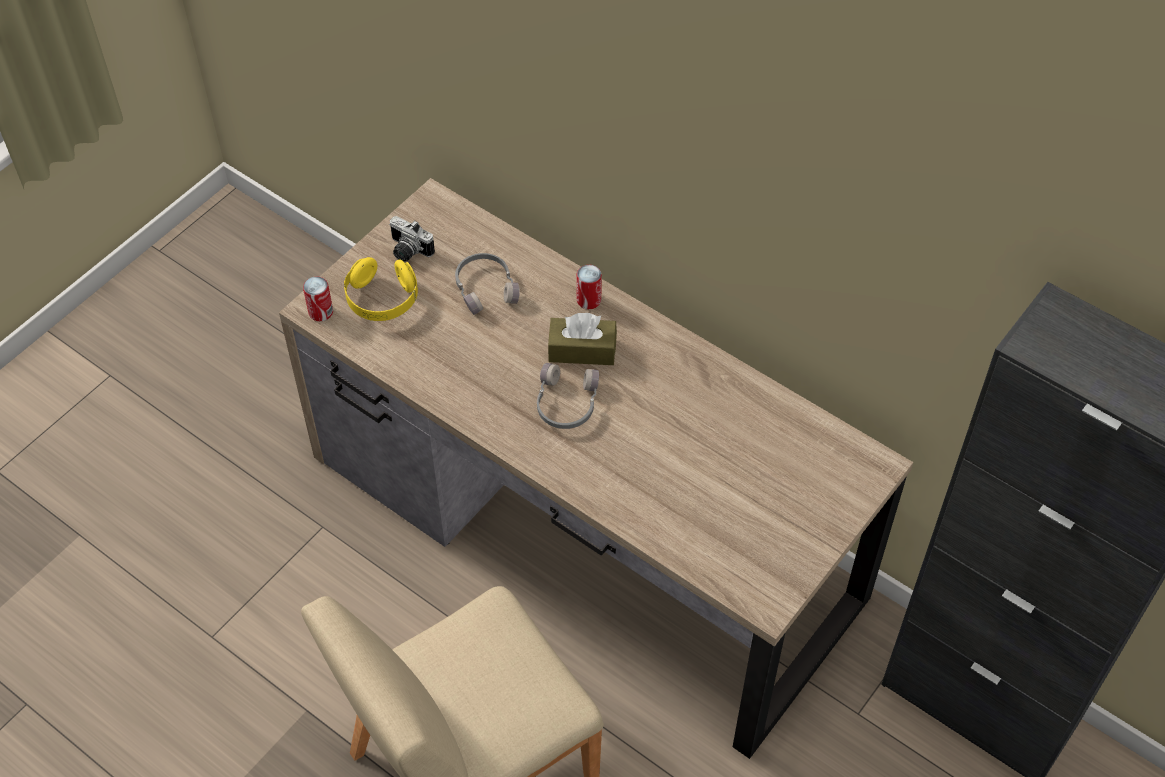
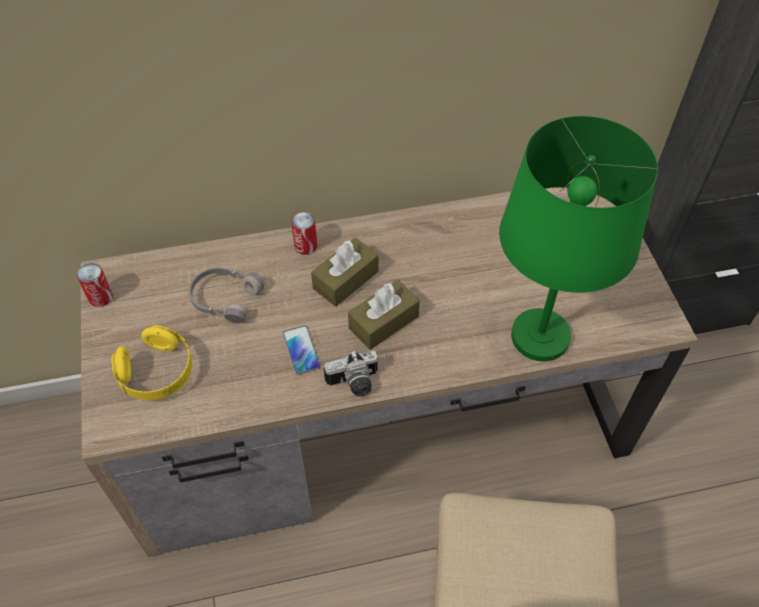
camera: 50 degrees left, 0 degrees up
can [303,276,333,321] -> can moved to [77,263,113,307]
camera [389,216,435,262] -> camera moved to [324,350,378,397]
grey headphones [537,363,599,429] -> brown tissue box [348,280,420,350]
none -> phone [283,326,321,375]
none -> green table lamp [499,116,658,361]

